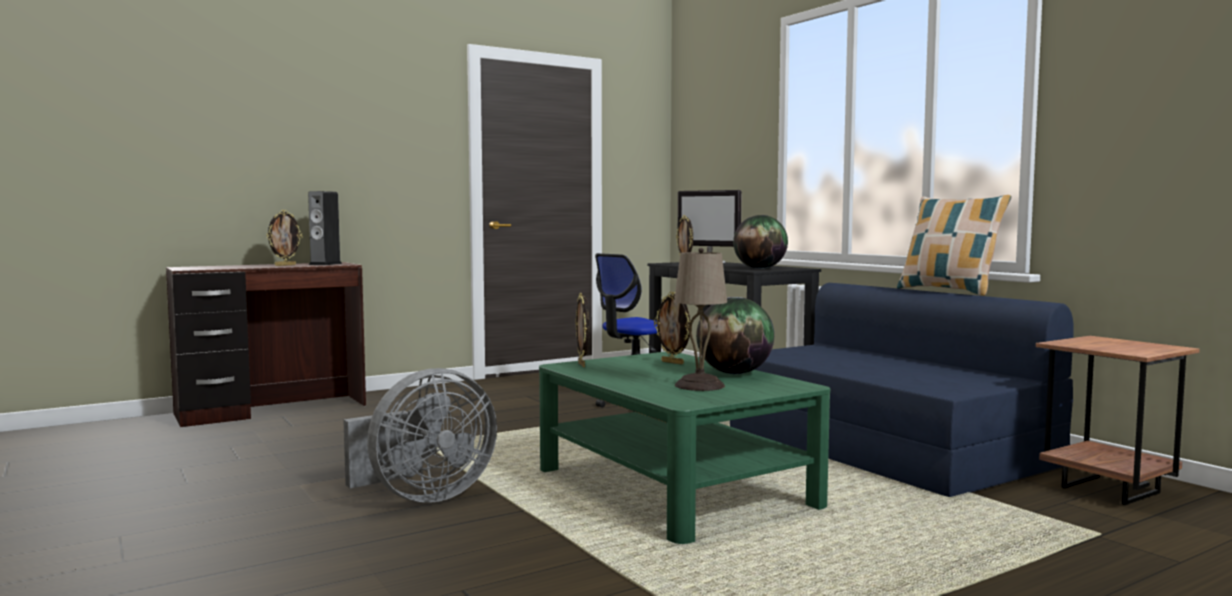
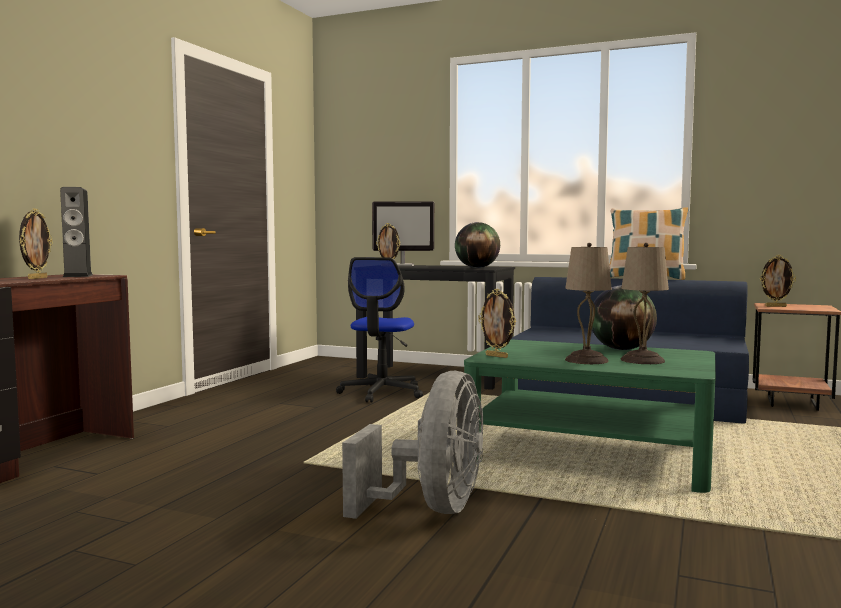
camera: 35 degrees left, 0 degrees up
picture frame [654,292,690,365] -> picture frame moved to [760,255,796,307]
none -> beige table lamp [565,243,612,364]

